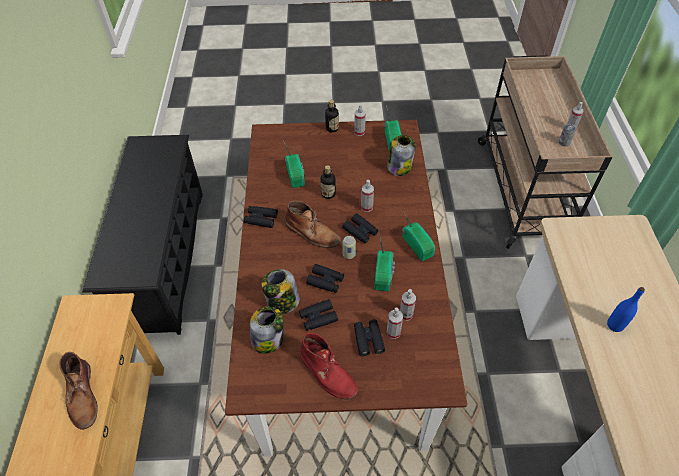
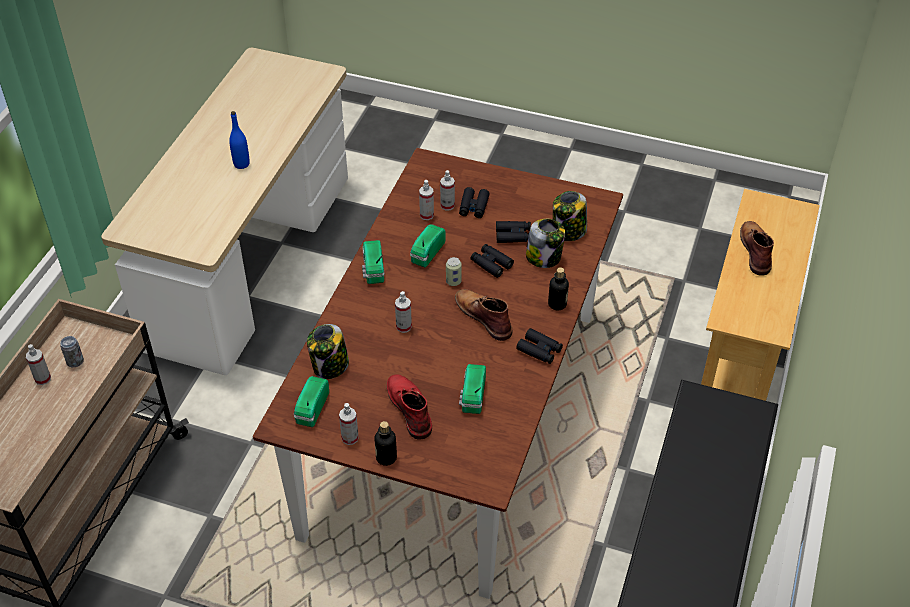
camera: 160 degrees left, 5 degrees down
red boot [300,333,358,399] -> red boot moved to [387,374,432,440]
bottle [321,165,336,199] -> bottle moved to [548,267,569,310]
black binoculars [342,213,378,243] -> none

